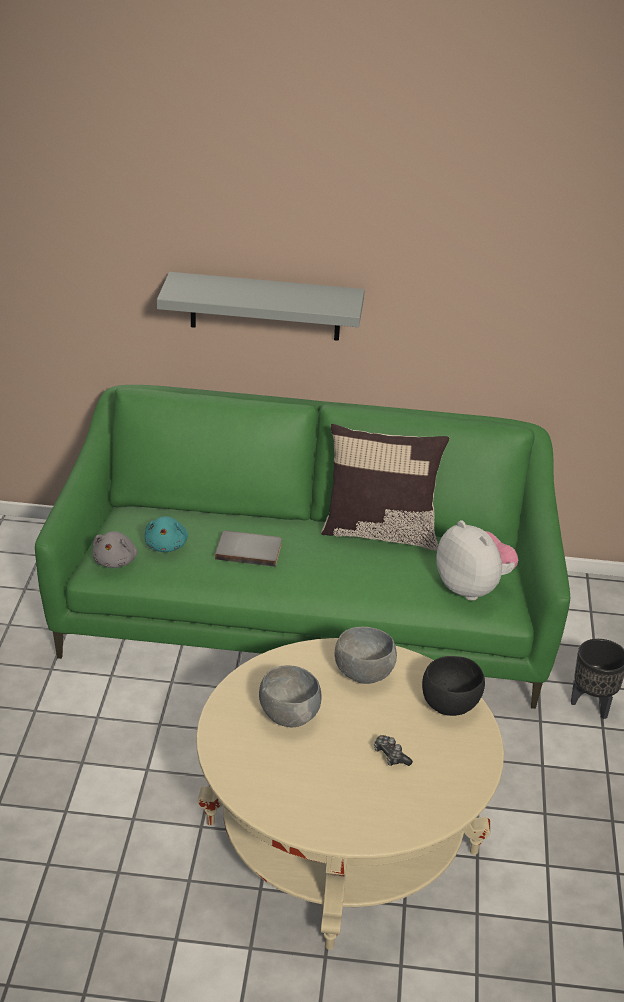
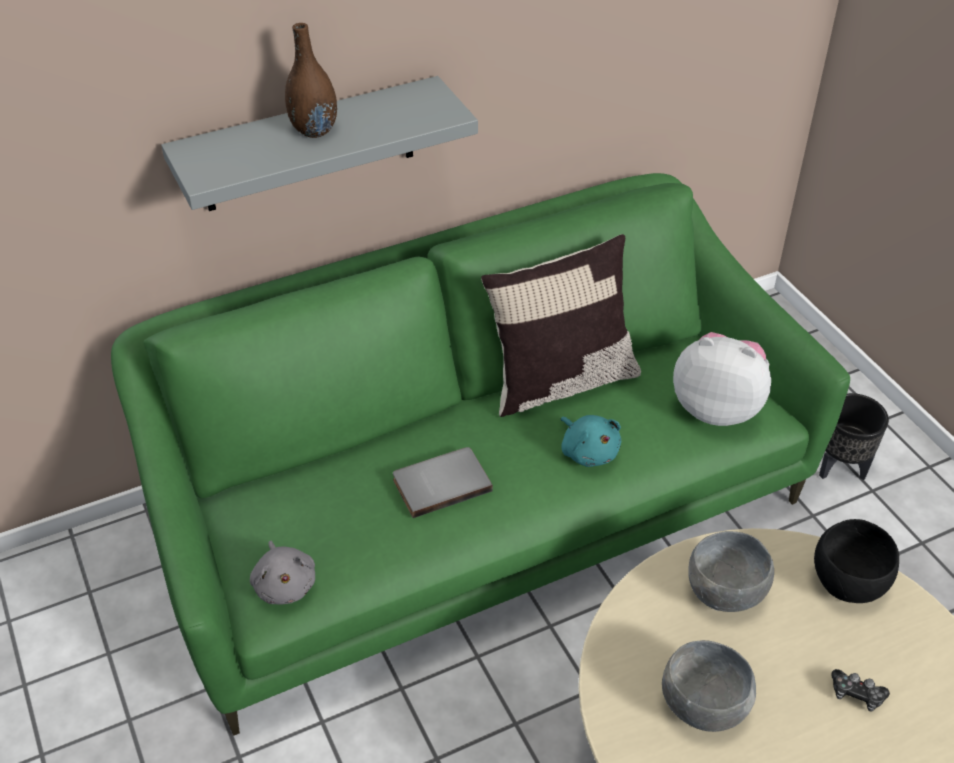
camera: 30 degrees left, 10 degrees up
turquoise plush toy [145,516,188,552] -> turquoise plush toy moved to [561,415,621,467]
none -> brown vase [285,23,337,138]

